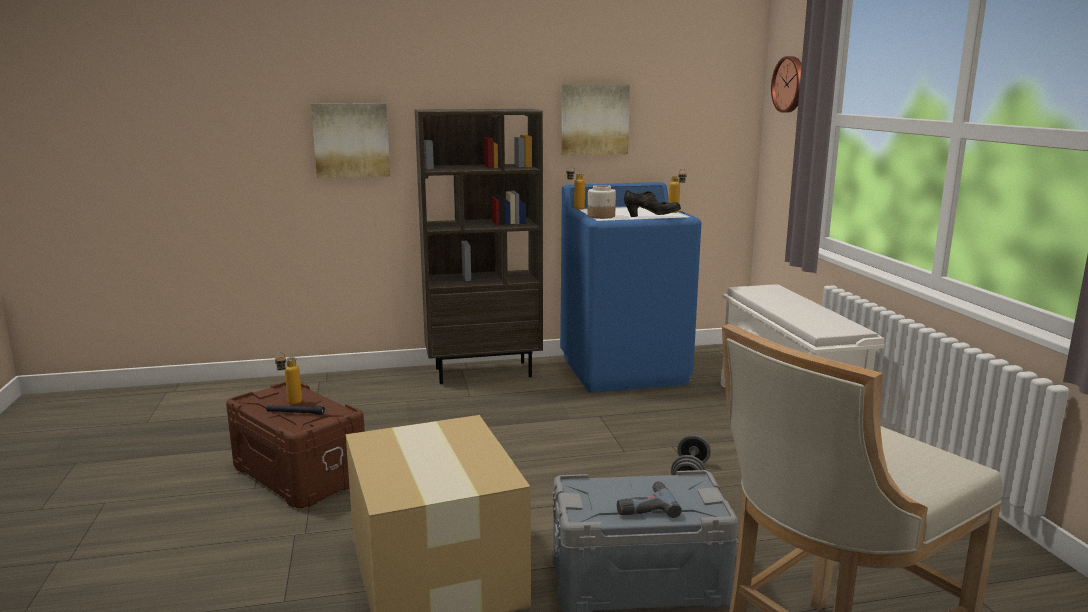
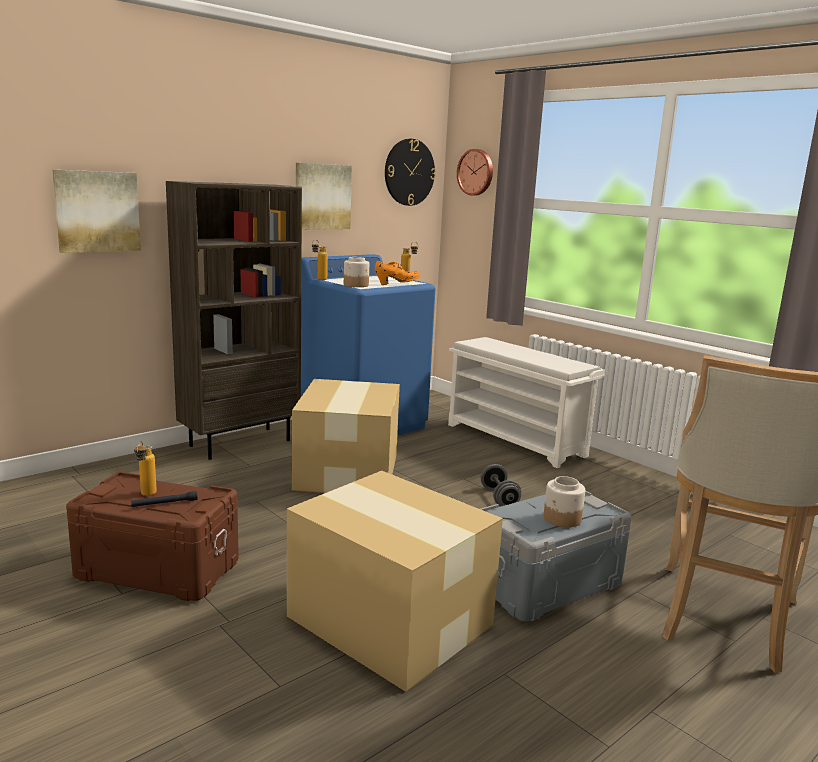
camera: 30 degrees left, 0 degrees up
power drill [617,481,682,518] -> jar [544,476,585,527]
black shoe [624,190,681,217] -> orange shoe [375,261,421,285]
none -> cardboard box [292,379,400,493]
none -> wall clock [385,139,436,206]

